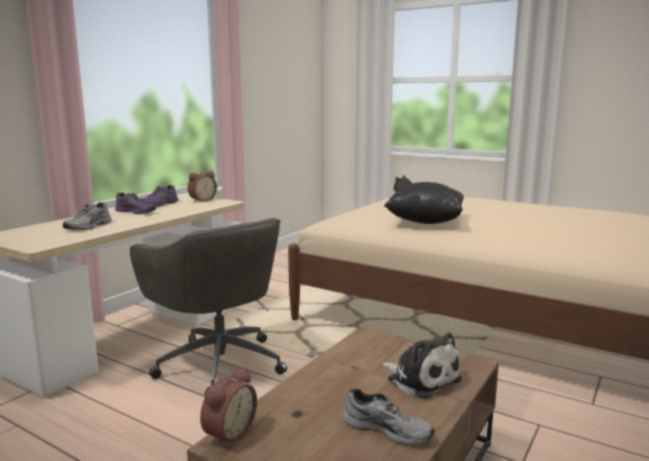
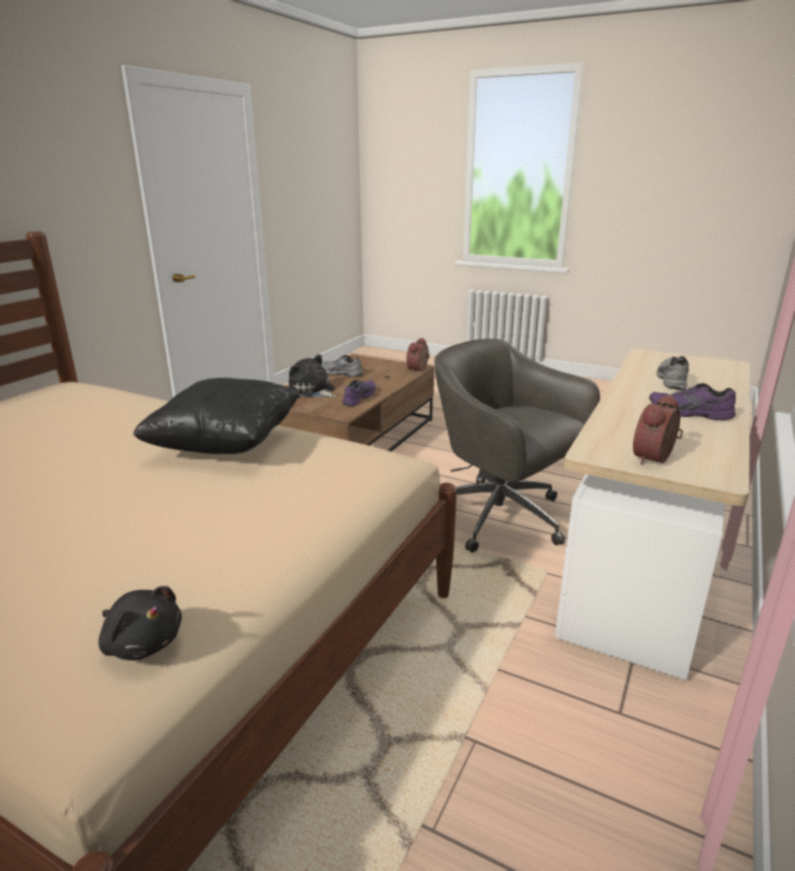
camera: 175 degrees right, 10 degrees up
purple shoe [140,185,178,207] -> purple shoe moved to [342,380,376,406]

